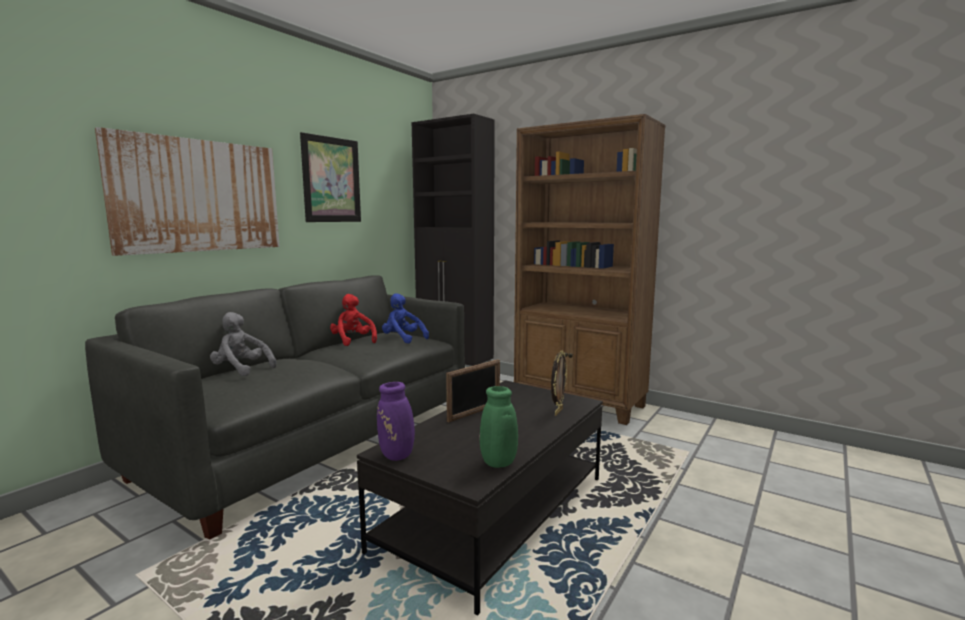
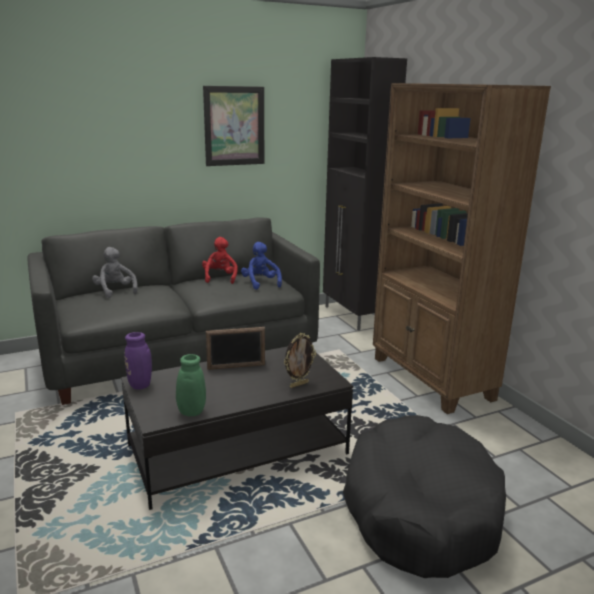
camera: 30 degrees right, 10 degrees up
picture [95,127,279,256] -> none
none -> black dog bed [343,415,506,578]

